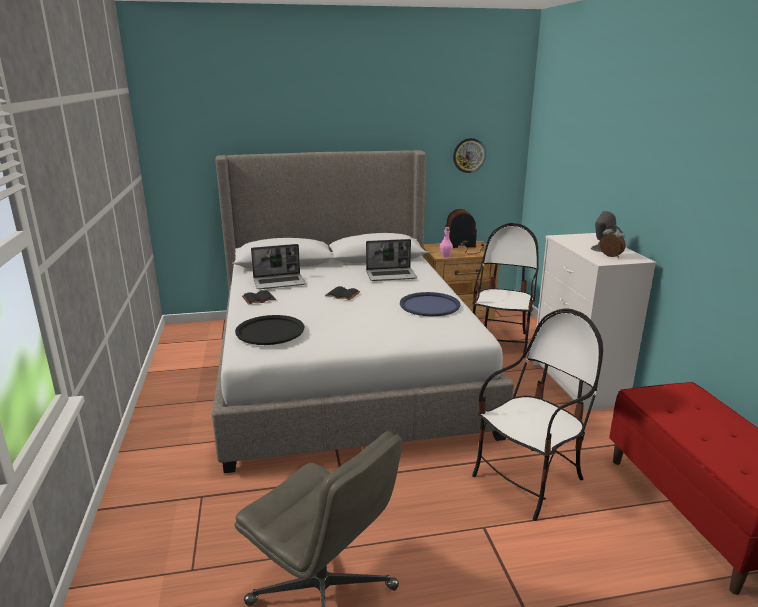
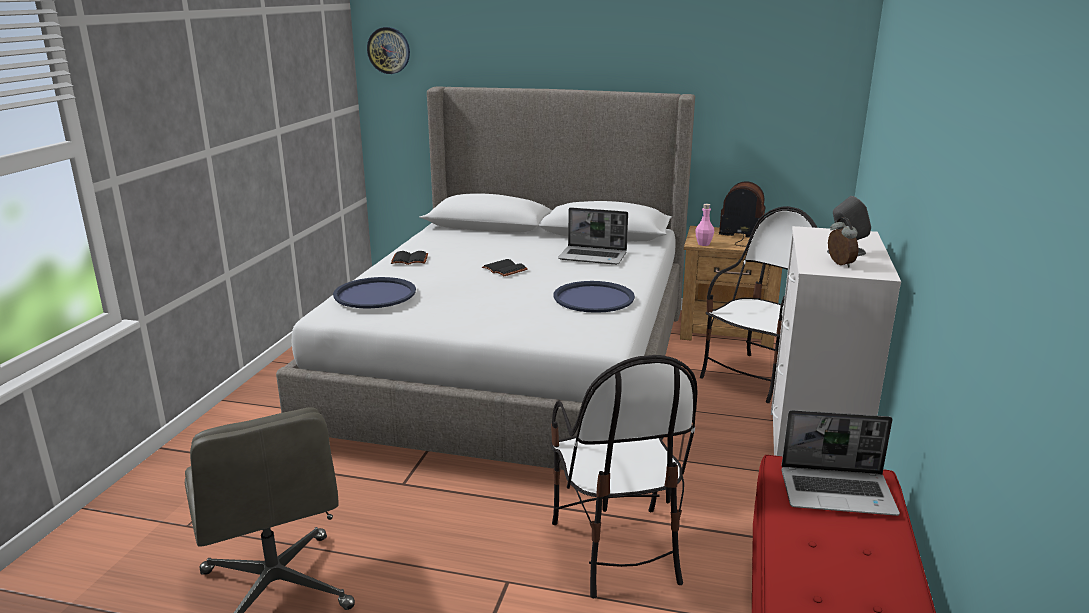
camera: 25 degrees right, 0 degrees up
black tray [235,315,304,345] -> blue tray [333,277,416,308]
laptop [251,244,306,289] -> laptop moved to [781,410,900,516]
wall clock [453,138,486,173] -> wall clock moved to [367,27,410,74]
chair [472,309,603,521] -> chair turned 90 degrees clockwise [550,355,698,599]

